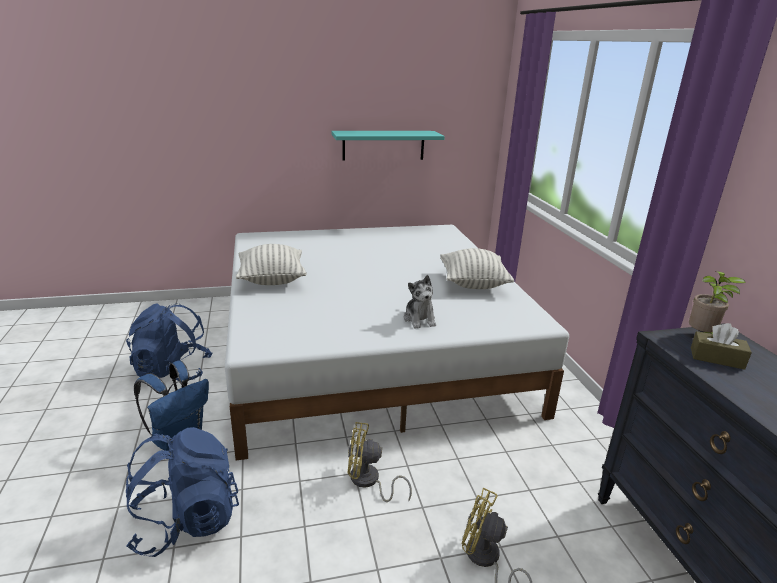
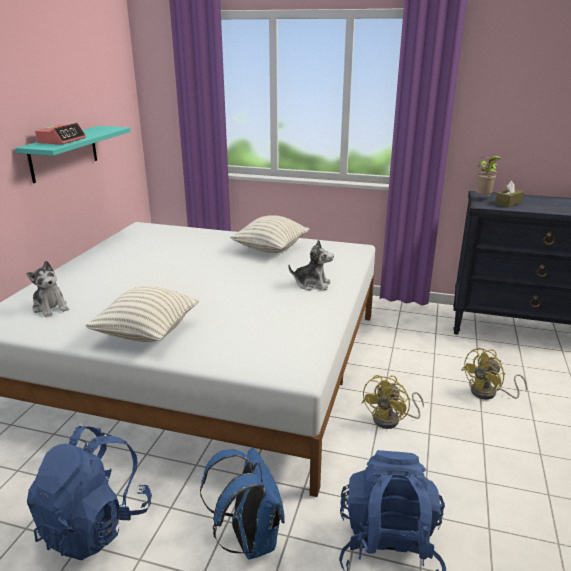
camera: 60 degrees left, 0 degrees up
none -> plush toy [26,261,69,317]
none -> alarm clock [35,123,86,145]

